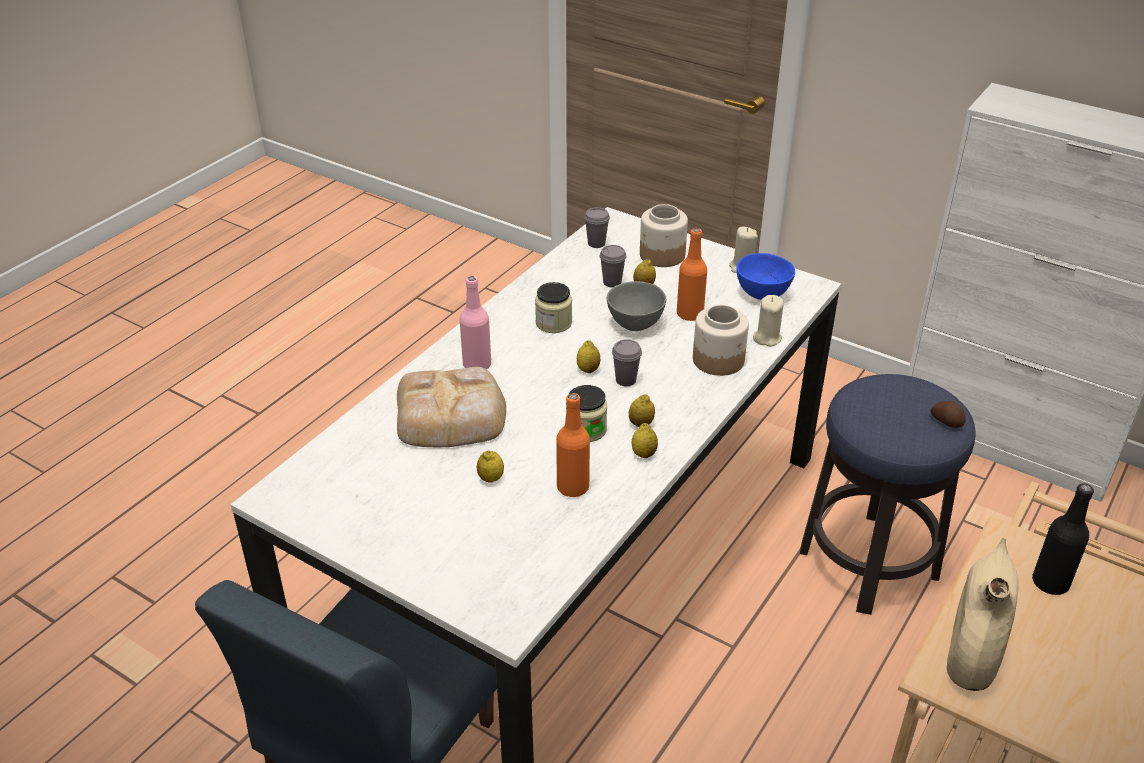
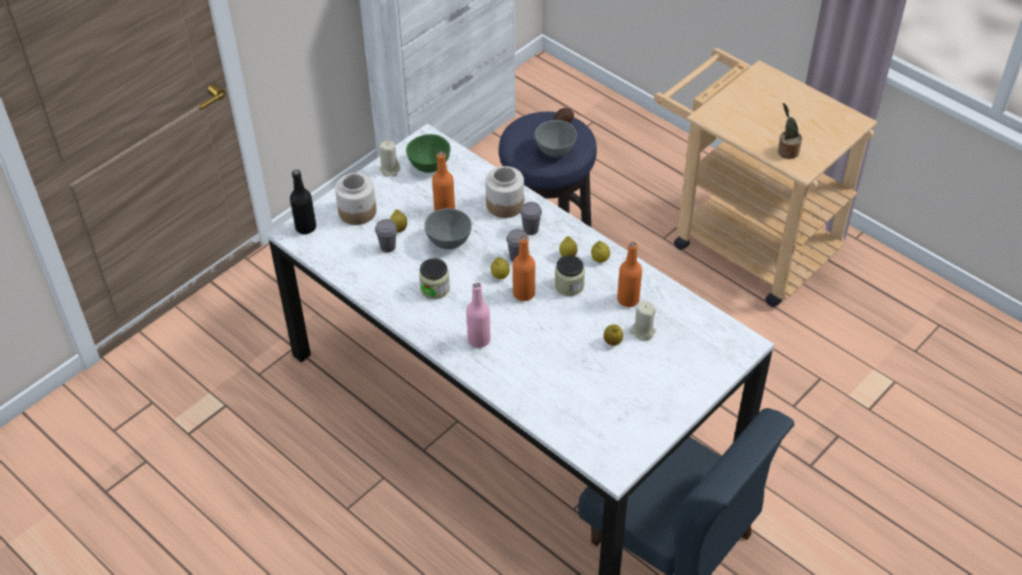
camera: 80 degrees left, 10 degrees up
bread [397,367,506,447] -> none
grey cup [584,207,610,248] -> grey cup moved to [520,202,542,235]
blue bowl [736,253,795,300] -> green bowl [406,134,450,173]
beige candle [753,295,784,347] -> beige candle moved to [630,300,656,340]
beige vase [947,538,1019,691] -> potted plant [778,103,802,159]
black bottle [1032,483,1094,595] -> black bottle moved to [290,170,316,234]
none -> orange bottle [513,236,535,301]
none -> grey bowl [534,120,577,158]

